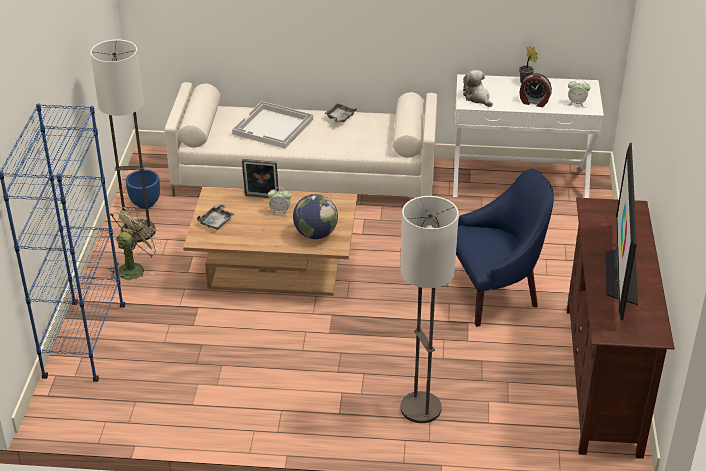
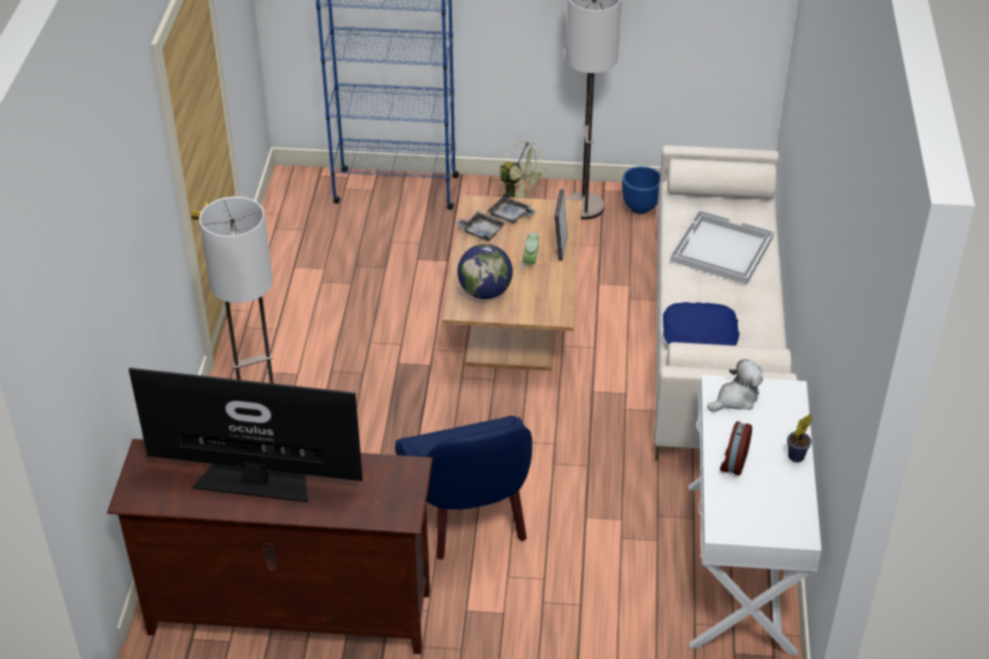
camera: 90 degrees right, 5 degrees up
grey tray [324,103,357,123] -> grey tray moved to [455,211,505,242]
alarm clock [567,79,591,108] -> none
none -> blue pillow [663,302,739,346]

